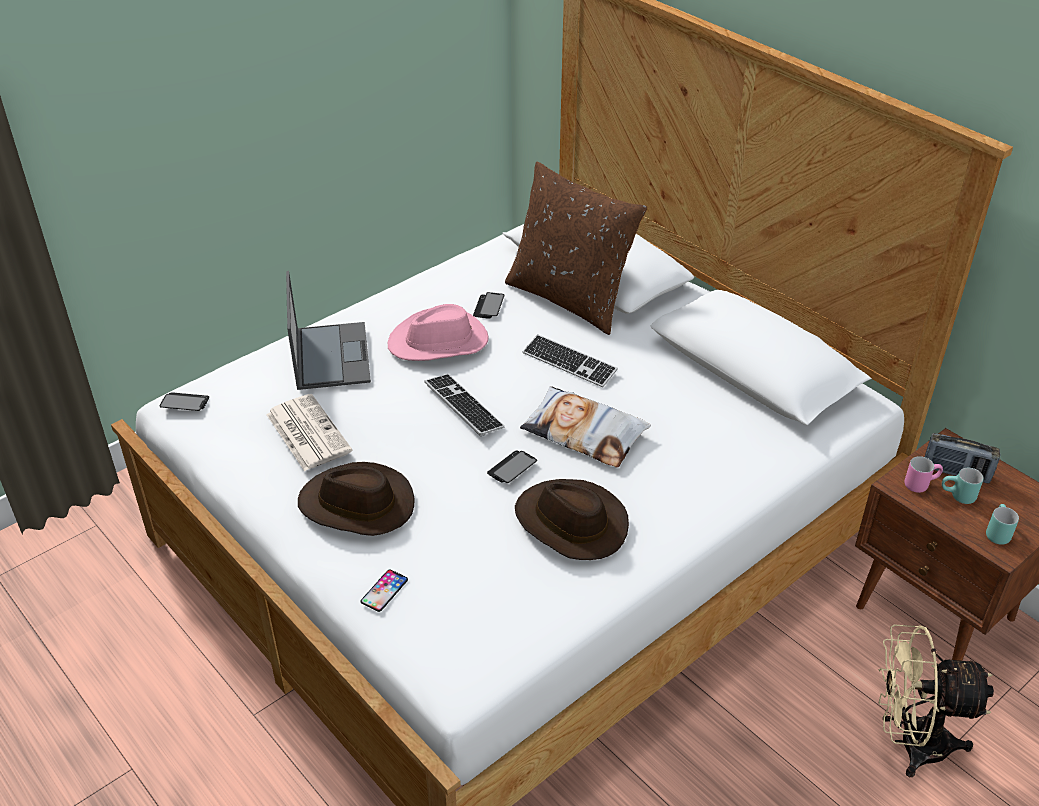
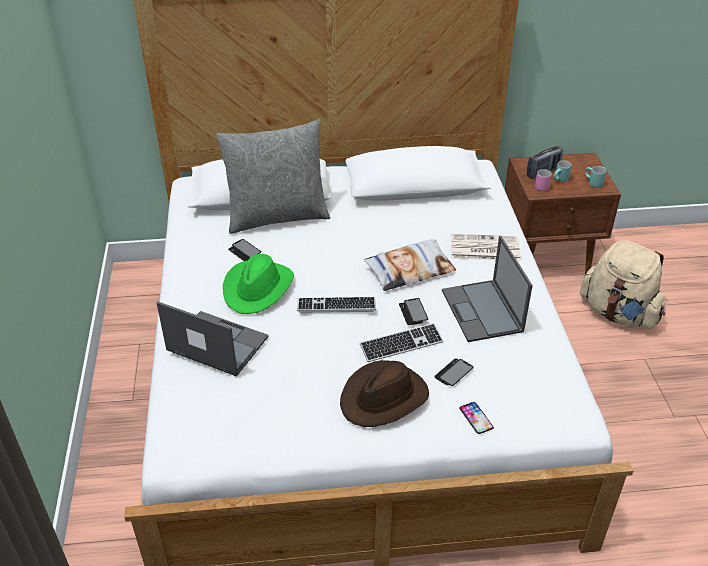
camera: 55 degrees left, 0 degrees up
phone [160,392,209,411] -> phone moved to [434,358,474,386]
newspaper [266,394,352,471] -> newspaper moved to [451,234,520,261]
pink hat [388,304,488,361] -> green hat [223,254,294,314]
brown pillow [505,162,647,335] -> grey pillow [216,119,330,234]
brown hat [515,479,629,560] -> laptop [442,236,533,342]
keyboard [523,334,618,387] -> keyboard moved to [360,323,444,362]
beige fan [879,624,994,777] -> beige backpack [580,240,665,329]

